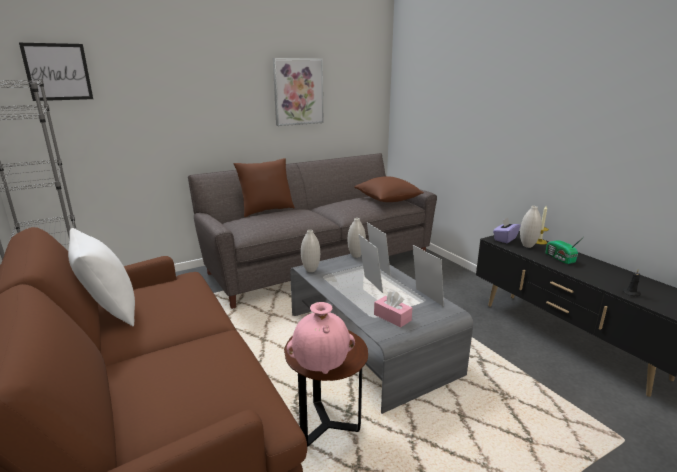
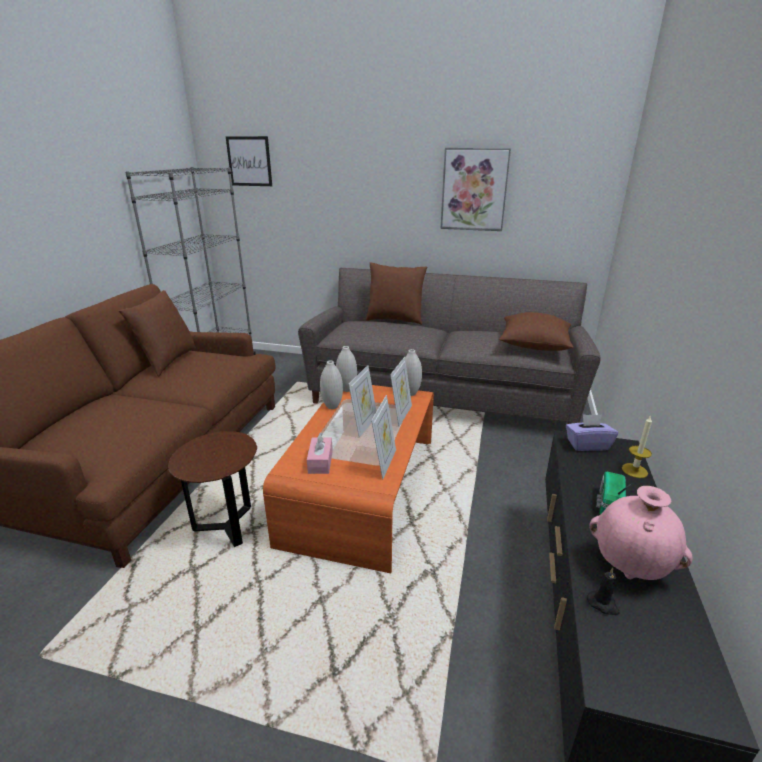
camera: 45 degrees right, 5 degrees up
white pillow [68,228,135,326] -> brown pillow [119,290,196,377]
pink vase [287,302,355,374] -> pink vase moved to [589,486,693,580]
grey coffee table [290,254,473,414] -> orange coffee table [263,385,434,573]
white vase [520,206,542,248] -> white vase moved to [320,360,343,409]

